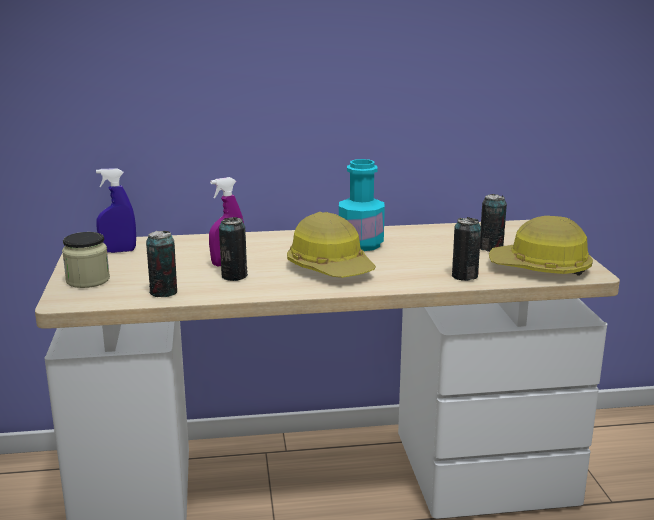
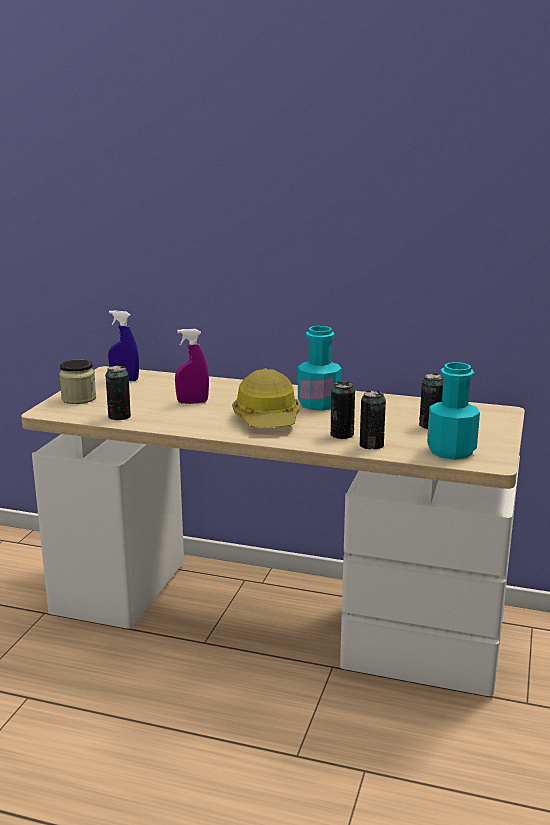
camera: 25 degrees right, 0 degrees up
can [219,217,248,281] -> can moved to [331,382,355,439]
hard hat [489,216,593,276] -> turquoise bottle [427,362,480,460]

